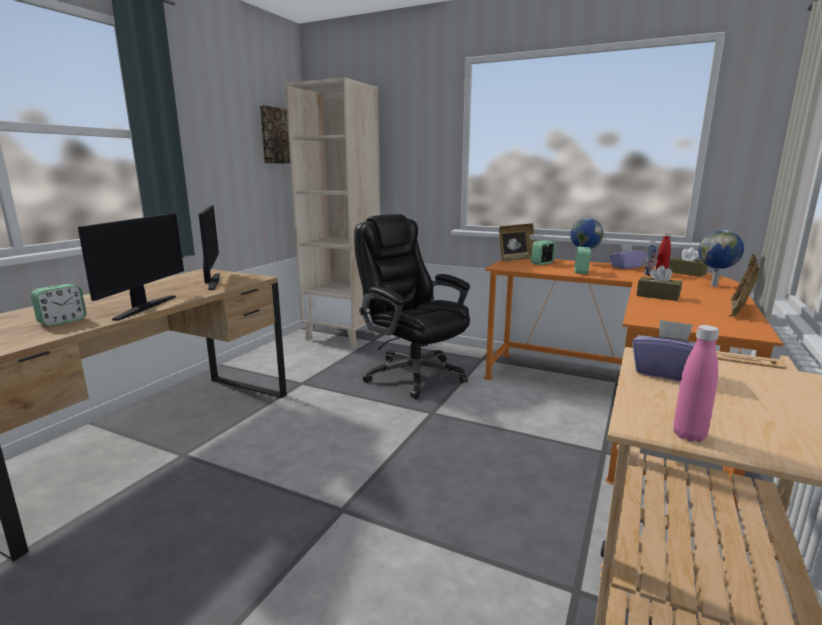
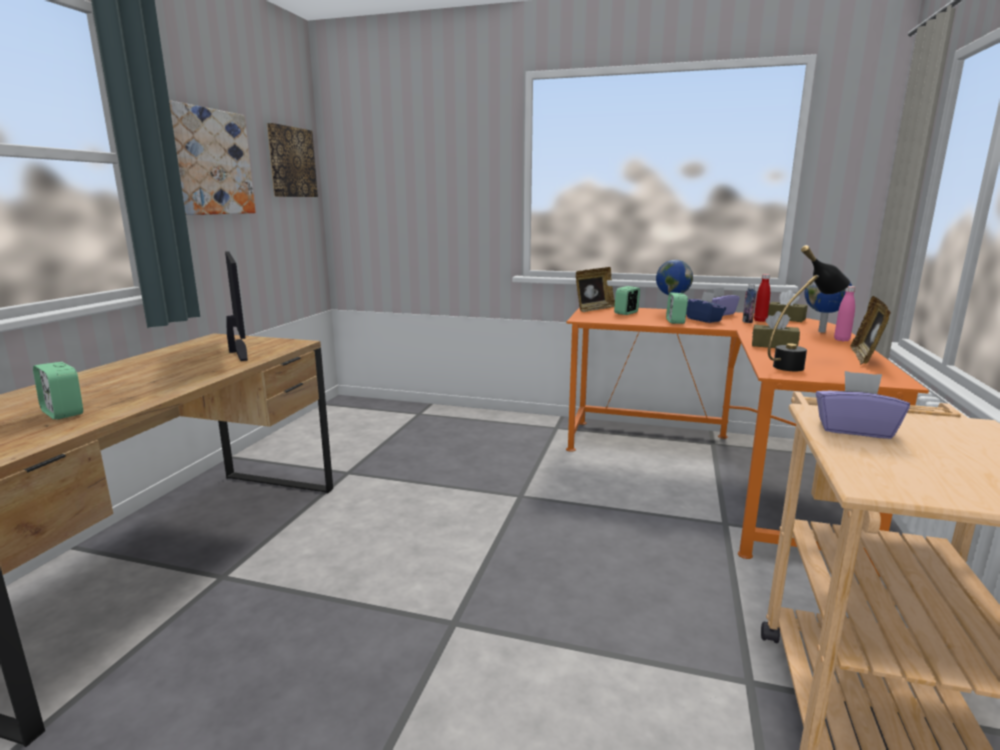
camera: 10 degrees left, 0 degrees up
alarm clock [31,284,87,326] -> alarm clock turned 105 degrees clockwise [33,362,83,420]
monitor [78,213,184,321] -> none
beige bookcase [285,78,380,349] -> none
black office chair [354,214,470,399] -> none
pink bottle [673,325,719,442] -> pink bottle moved to [834,286,856,341]
none -> picture [169,101,255,215]
none -> blue tissue box [686,292,726,323]
none -> black table lamp [768,245,850,371]

